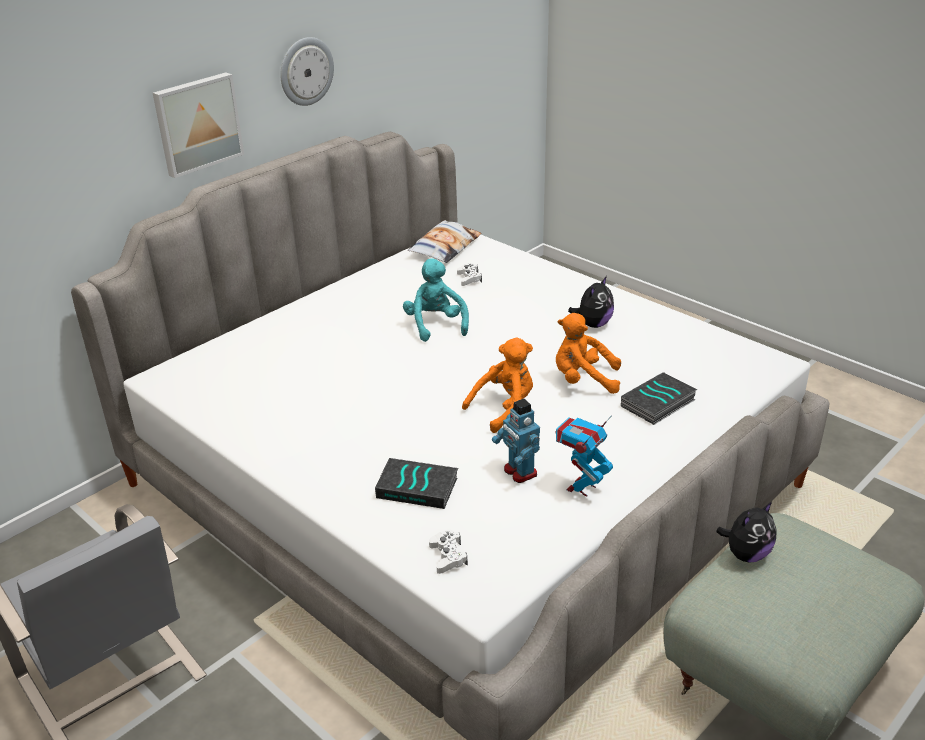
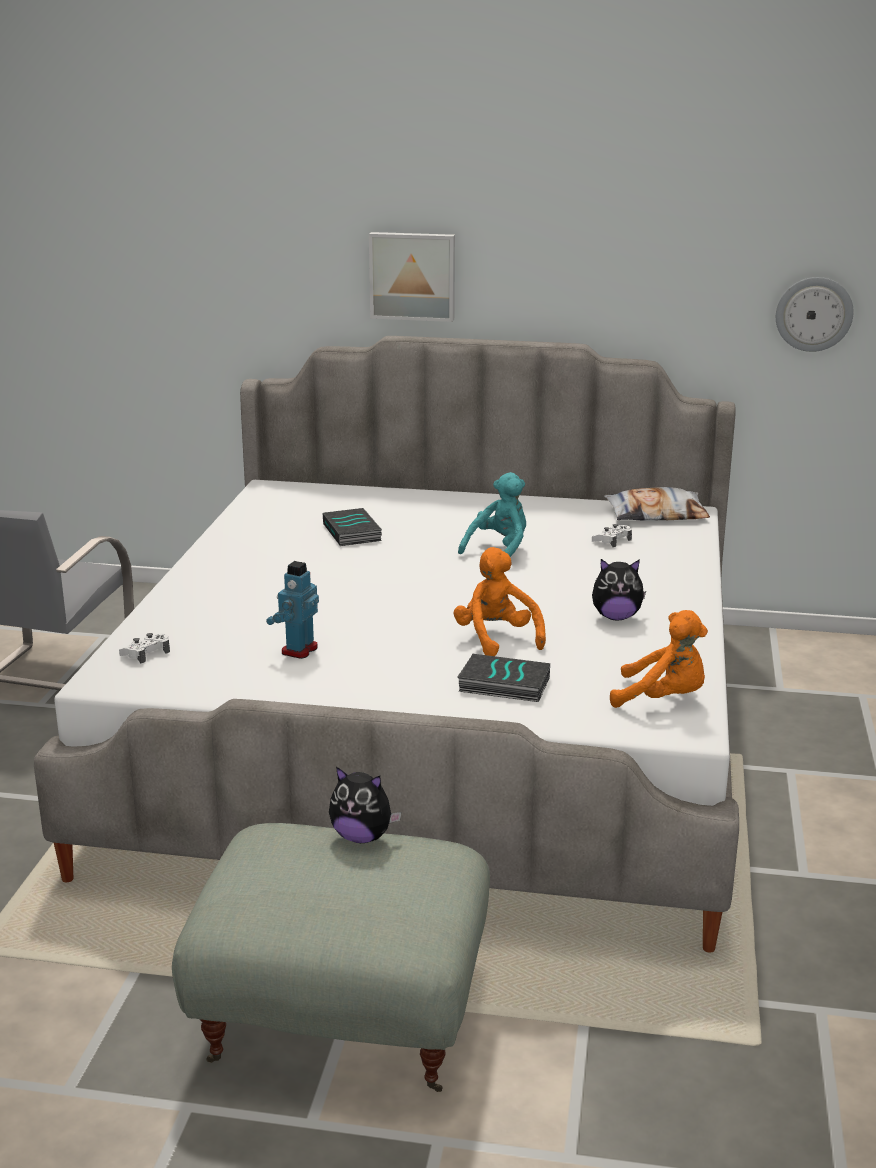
camera: 55 degrees right, 10 degrees down
wall clock [280,37,334,106] -> wall clock moved to [776,277,854,352]
book [375,458,458,509] -> book moved to [323,508,382,546]
orange plush toy [462,338,533,433] -> orange plush toy moved to [610,610,708,708]
toy robot [555,415,613,496] -> none

